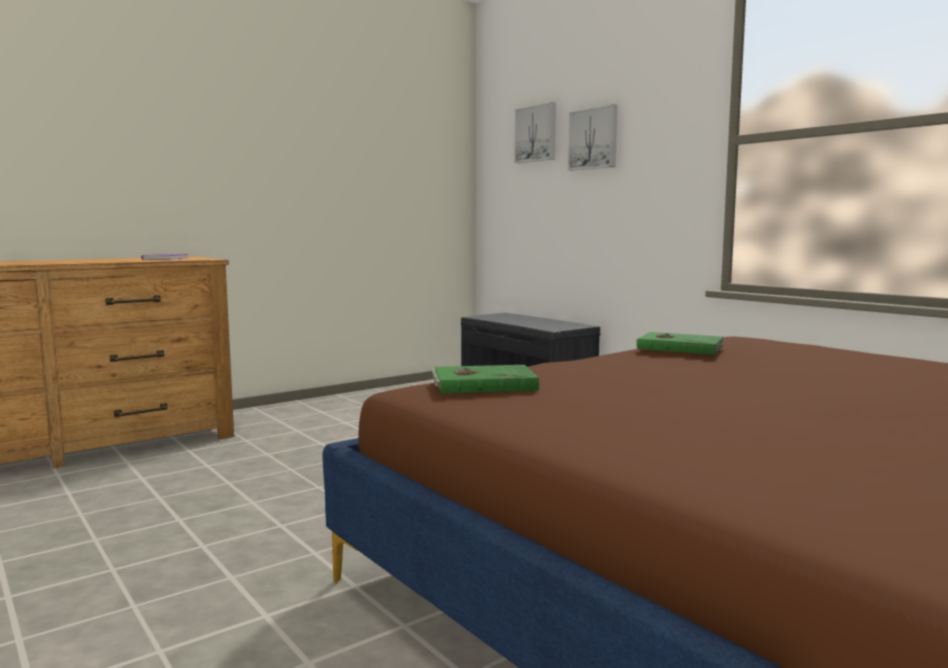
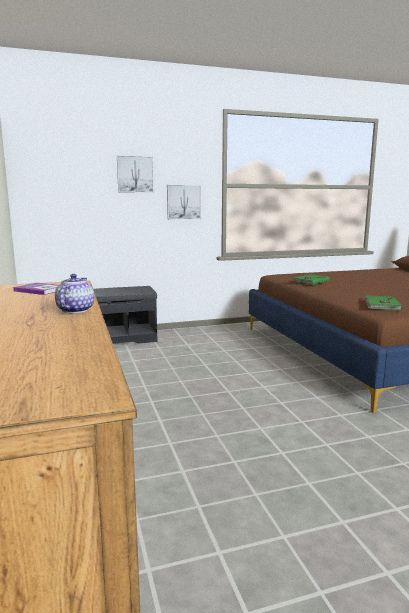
camera: 70 degrees left, 5 degrees up
picture [514,102,556,163] -> picture moved to [167,185,201,220]
none -> teapot [55,274,94,313]

